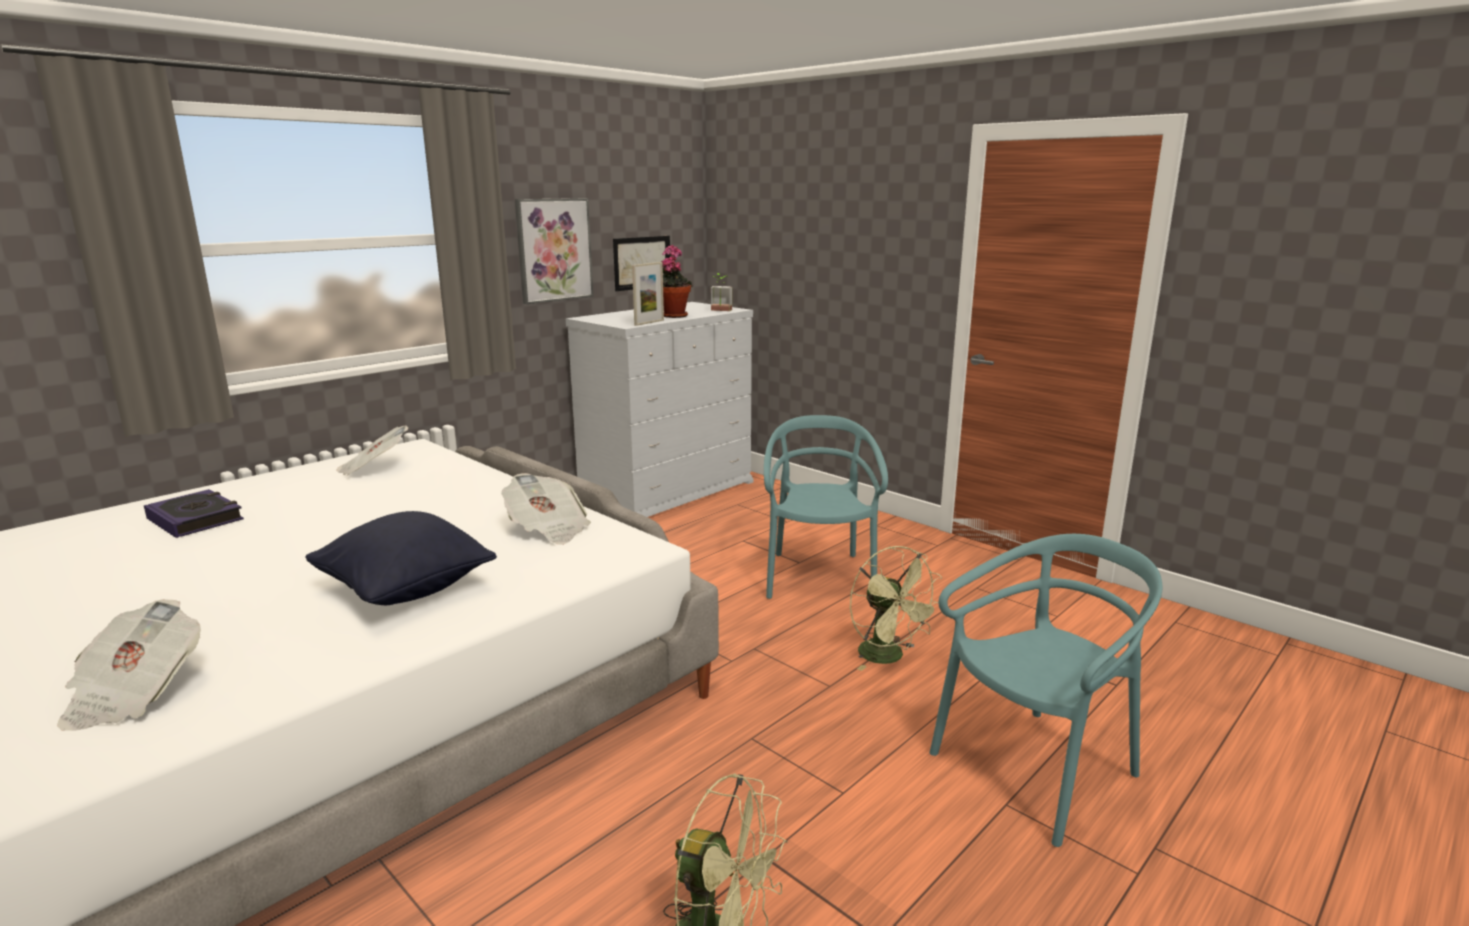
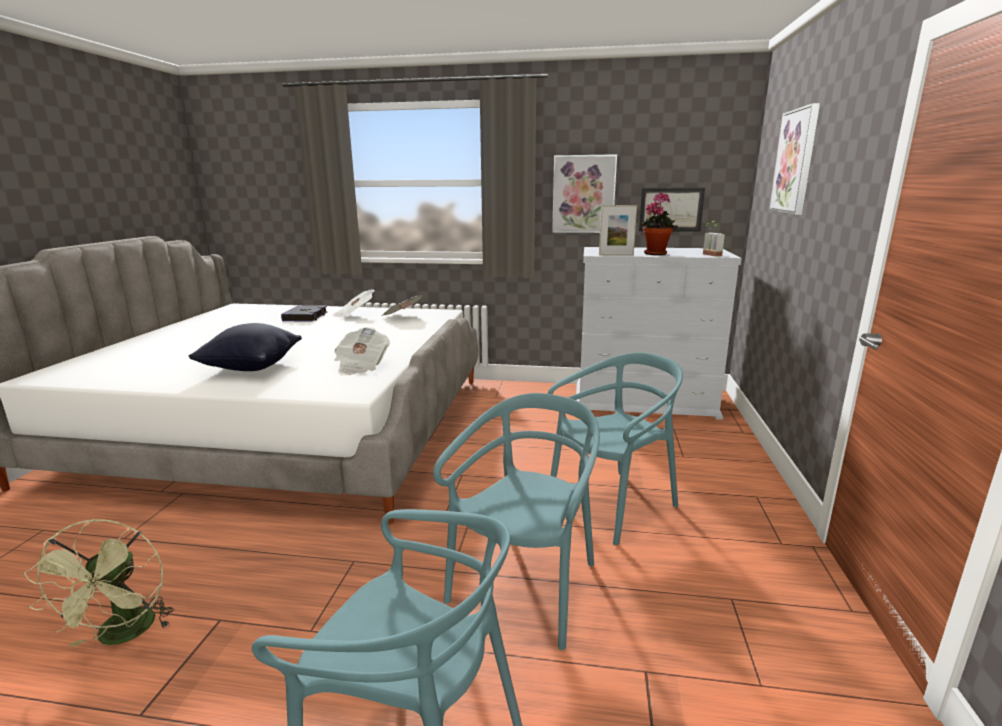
camera: 55 degrees right, 0 degrees up
newspaper [57,599,201,731] -> newspaper moved to [333,289,374,317]
green fan [850,546,942,671] -> turquoise chair [433,393,600,650]
none -> picture [769,103,820,215]

